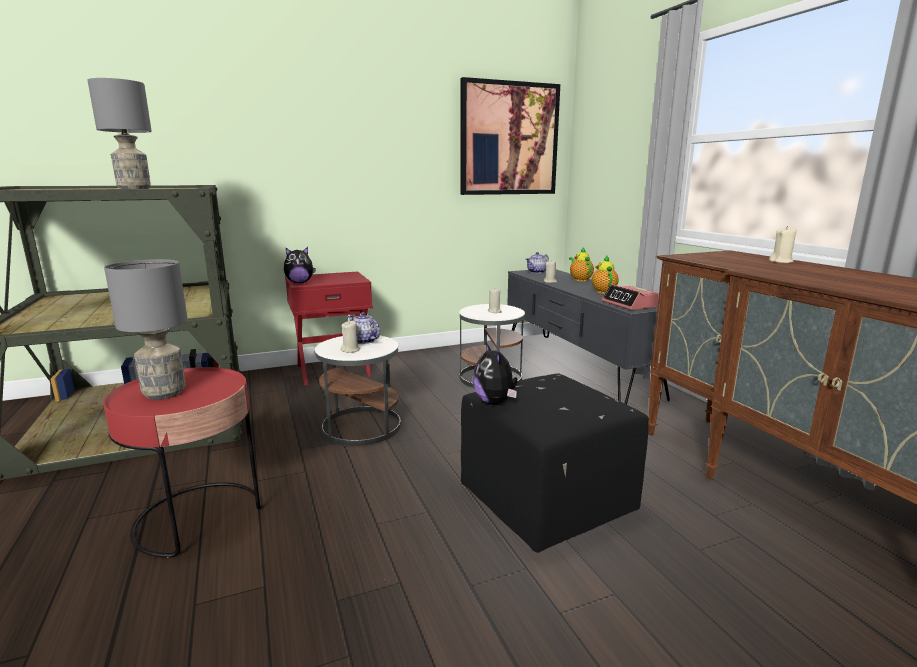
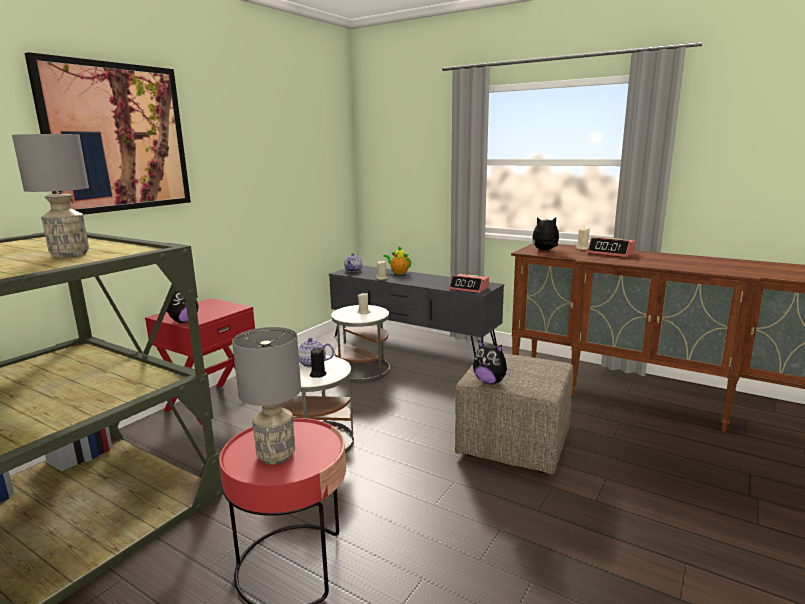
camera: 35 degrees left, 0 degrees up
beige candle [341,320,360,353] -> black candle [310,347,327,378]
picture [460,77,560,195] -> picture moved to [25,52,191,215]
black ottoman [461,373,649,553] -> beige ottoman [455,353,573,474]
teapot [592,256,619,294] -> none
none -> plush toy [532,217,559,250]
none -> alarm clock [587,237,636,257]

